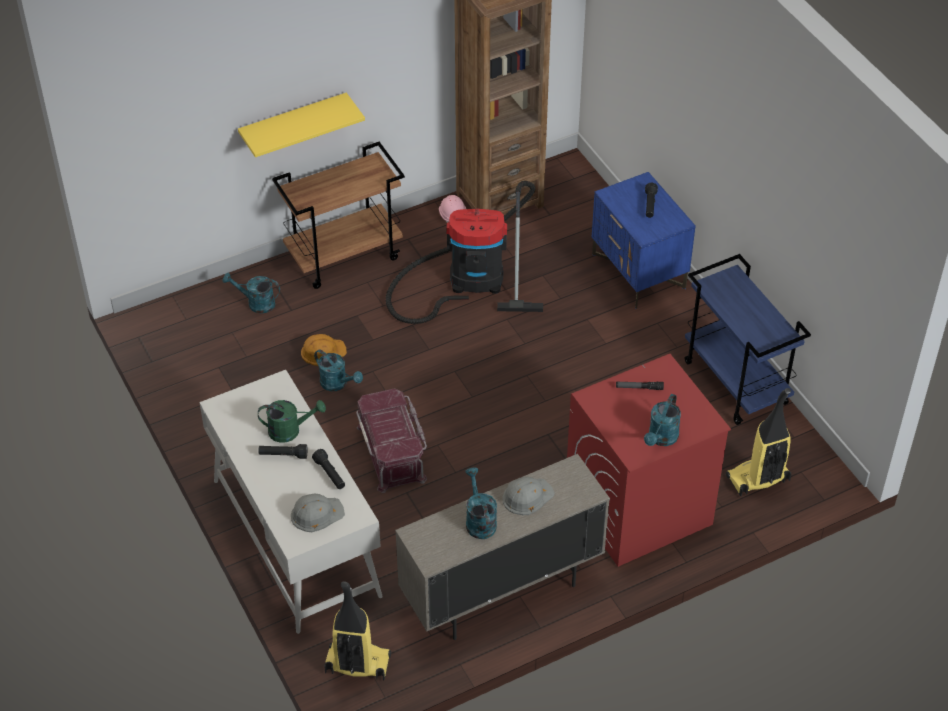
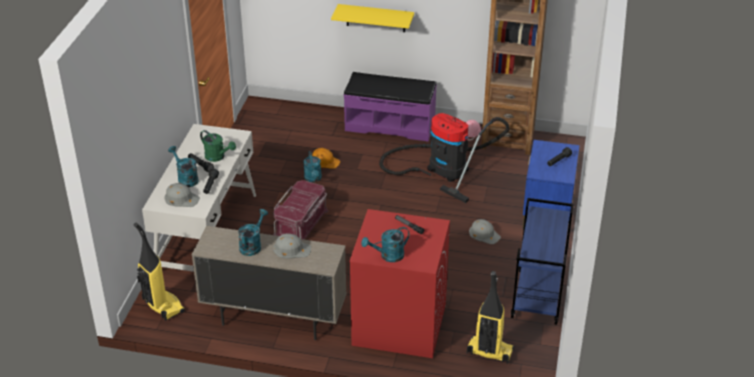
camera: 40 degrees right, 10 degrees down
turquoise watering can [222,272,280,313] -> turquoise watering can moved to [168,146,199,187]
brown cart [272,142,405,289] -> purple bench [344,72,437,142]
none -> grey hard hat [469,219,501,244]

